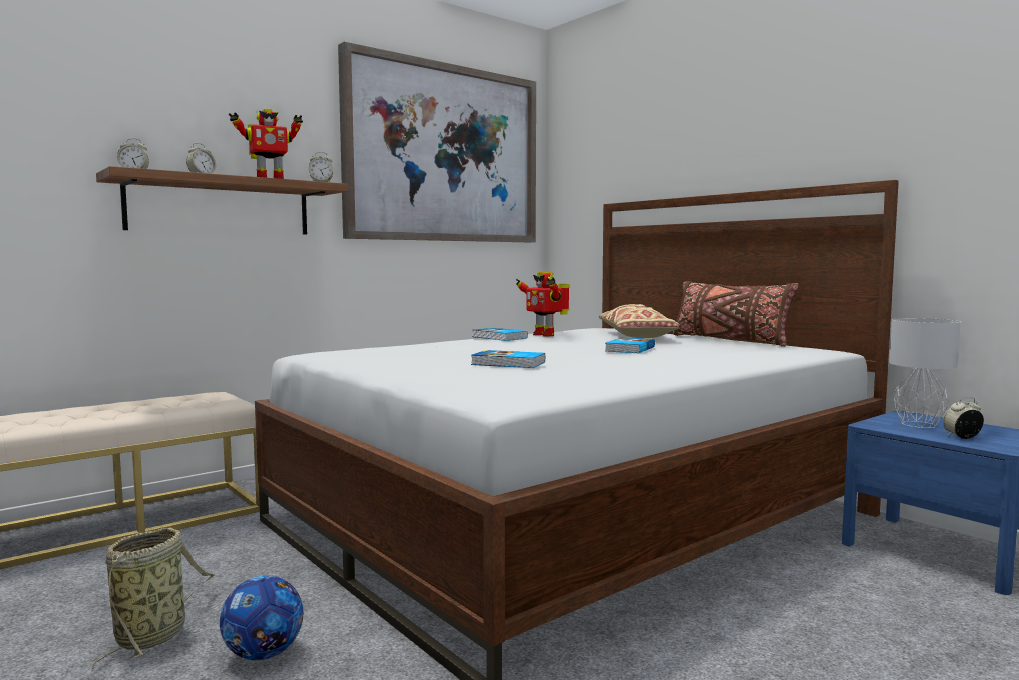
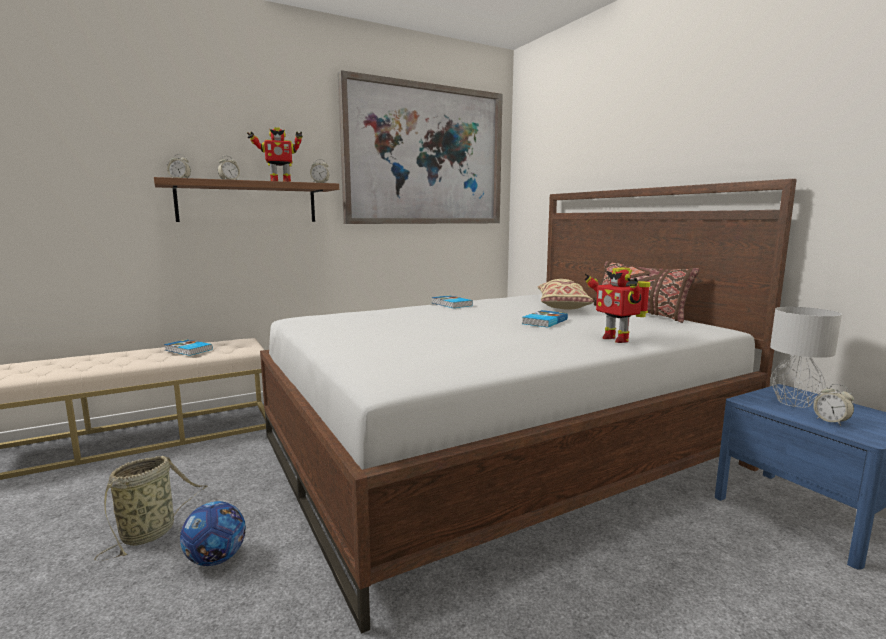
camera: 10 degrees right, 5 degrees up
book [471,350,545,368] -> book moved to [164,339,213,356]
toy robot [516,272,570,337] -> toy robot moved to [584,267,650,343]
alarm clock [943,397,984,439] -> alarm clock turned 120 degrees counterclockwise [813,384,854,426]

